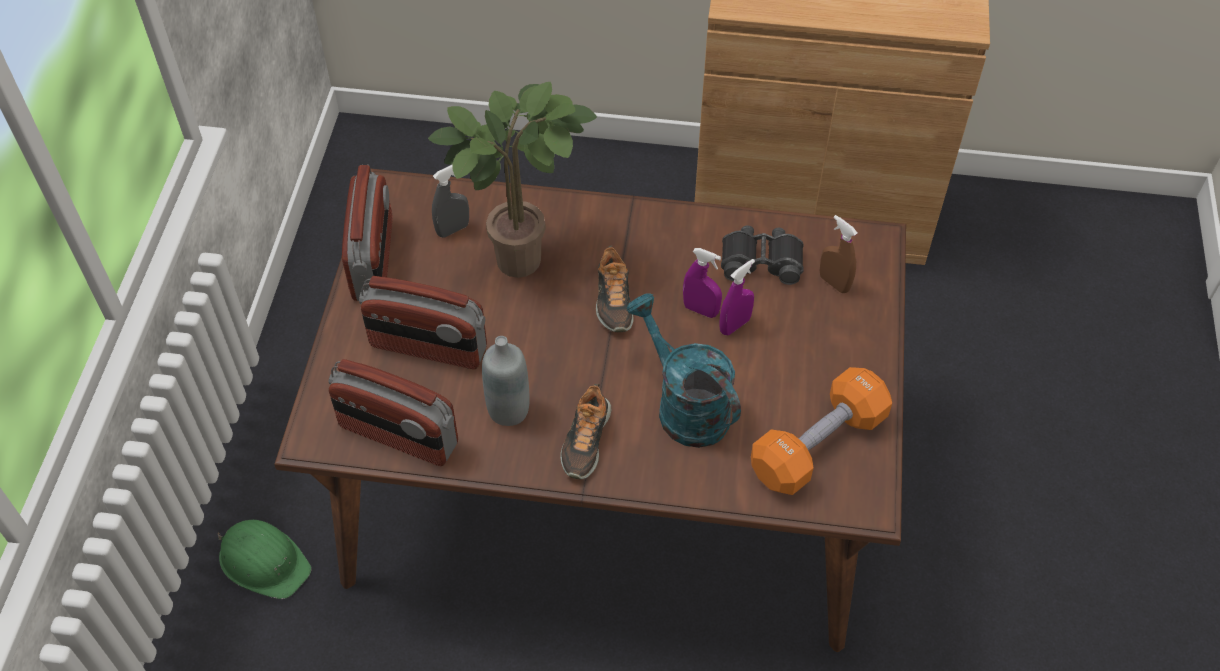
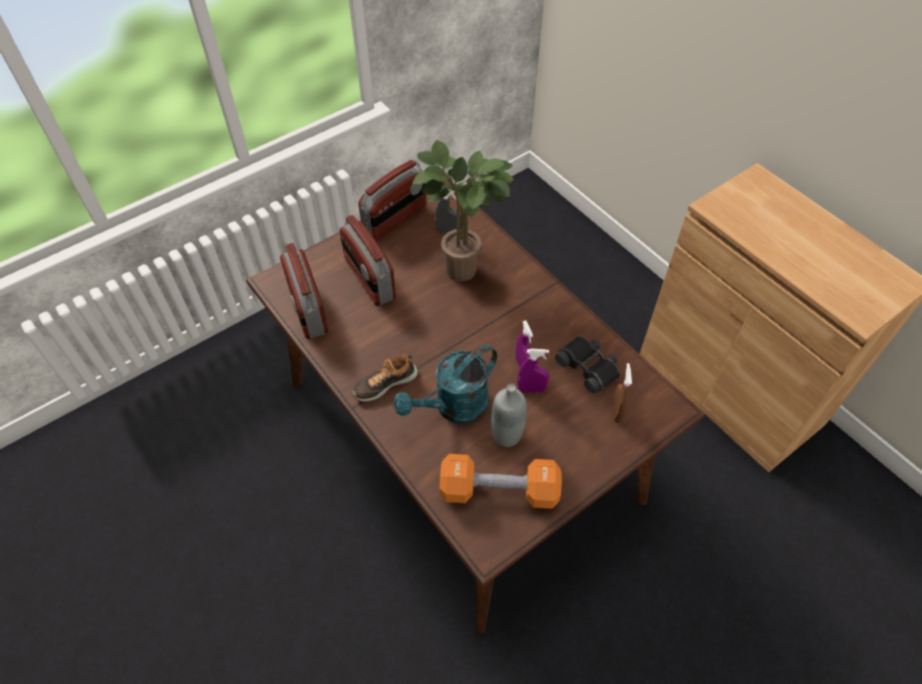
camera: 45 degrees right, 0 degrees up
green hard hat [218,520,312,599] -> none
grey bottle [482,336,530,426] -> grey bottle moved to [491,384,527,447]
shoe [596,245,634,332] -> none
turquoise watering can [626,293,741,448] -> turquoise watering can turned 135 degrees counterclockwise [394,345,497,424]

